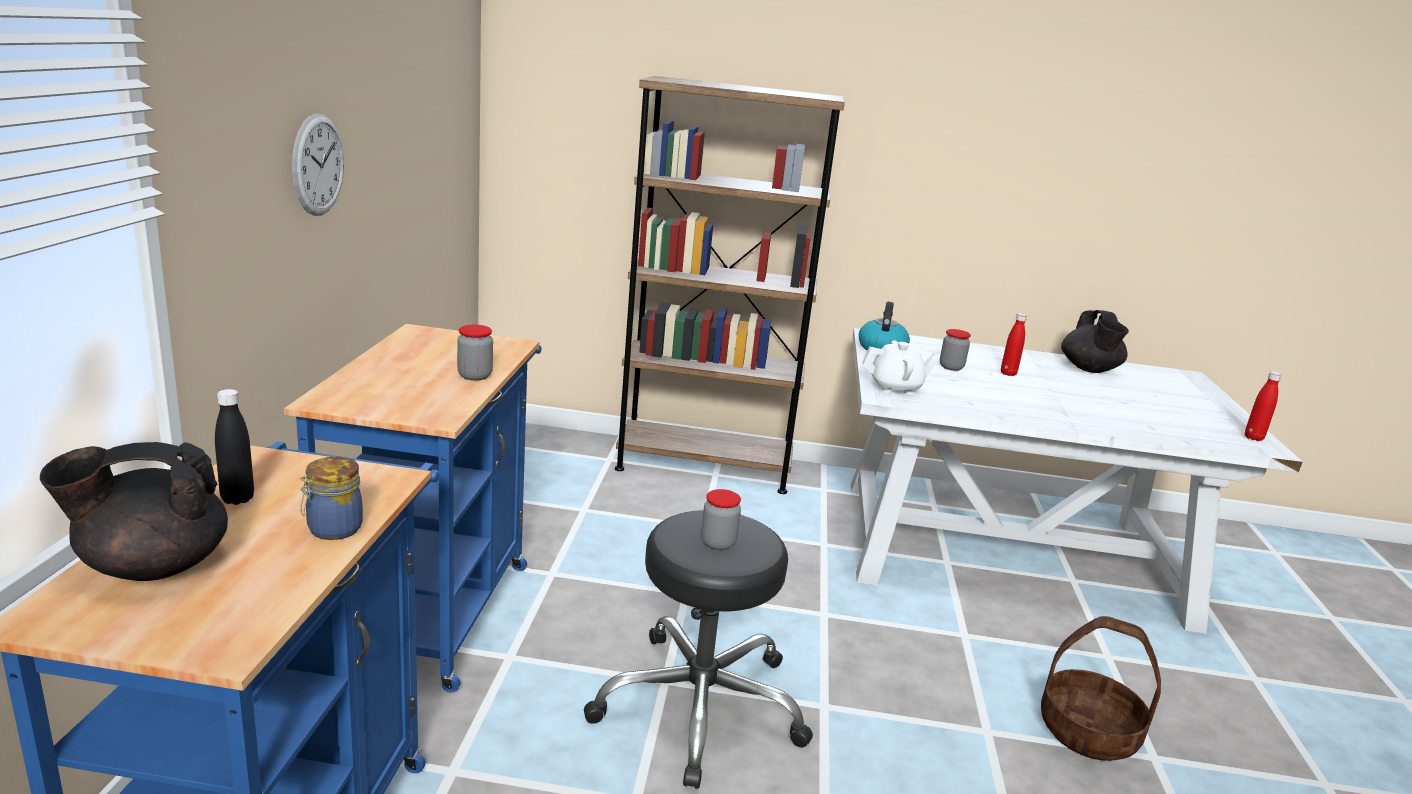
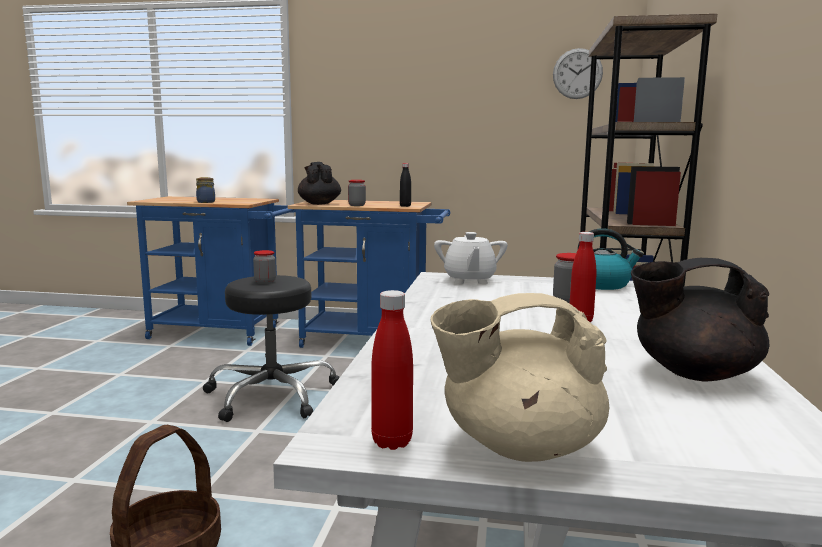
camera: 95 degrees right, 10 degrees down
black teapot [40,442,228,581] -> black teapot moved to [298,162,341,205]
black bottle [215,389,254,505] -> black bottle moved to [400,163,411,207]
wall clock [292,113,344,216] -> wall clock moved to [553,48,603,99]
none -> beige teapot [430,293,609,462]

